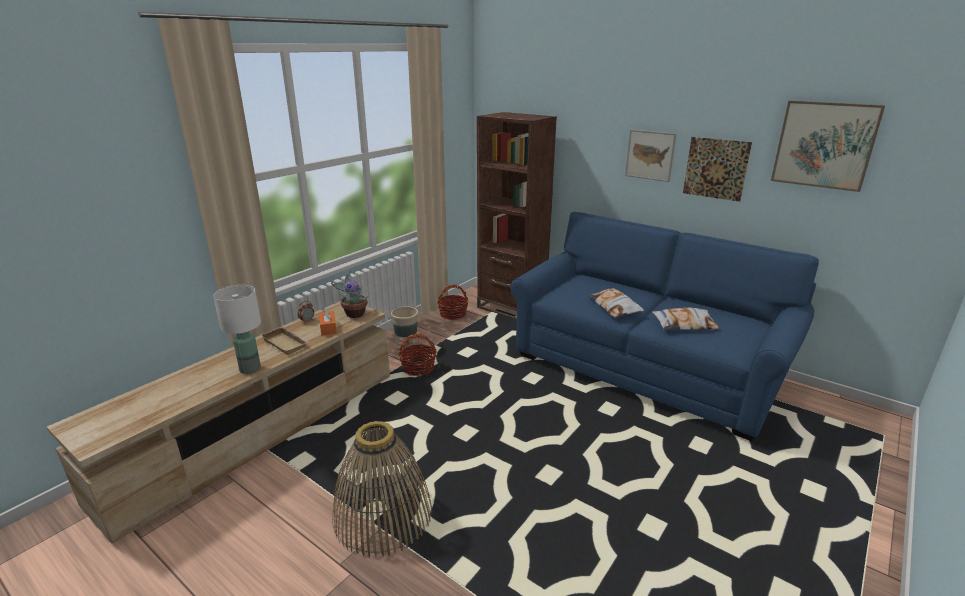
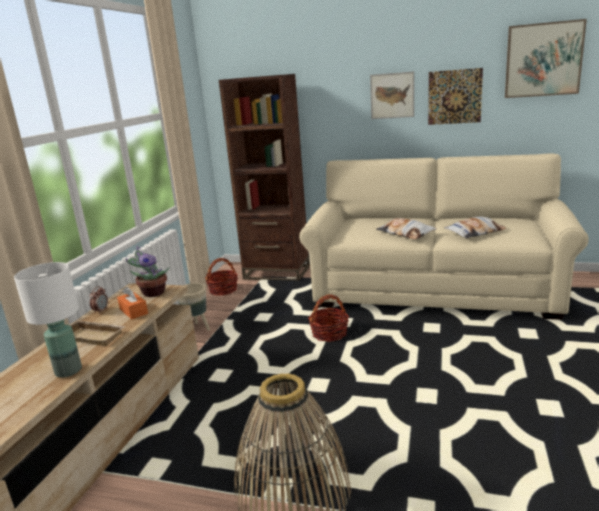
camera: 20 degrees left, 5 degrees down
basket [398,334,437,376] -> basket moved to [308,294,349,342]
blue sofa [510,212,819,441] -> beige sofa [299,153,589,320]

